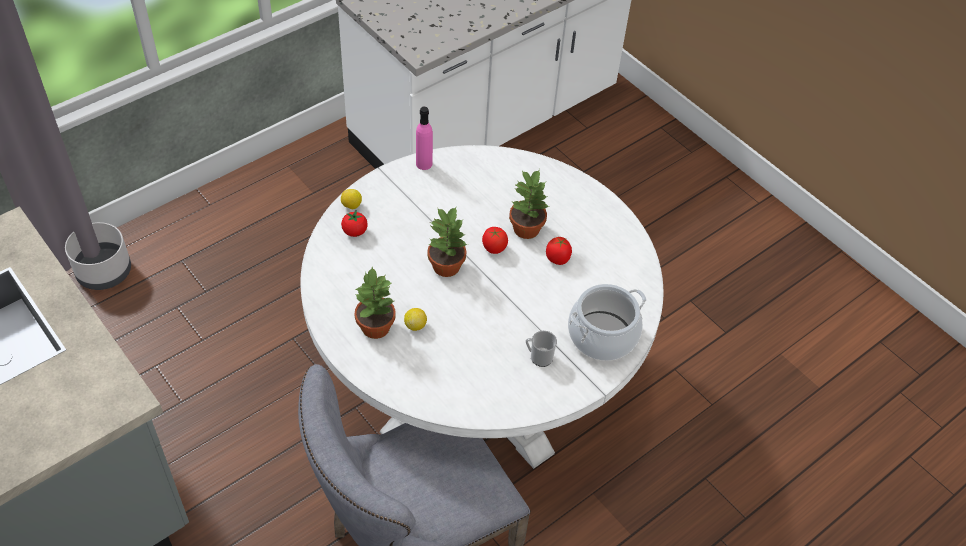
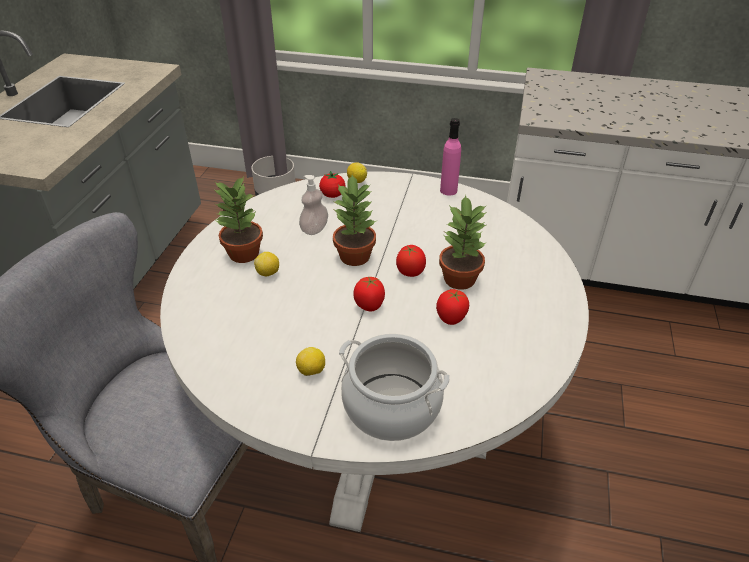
camera: 55 degrees right, 10 degrees down
mug [526,331,557,367] -> lemon [296,347,325,376]
none -> soap dispenser [299,175,328,235]
none -> tomato [353,277,385,311]

